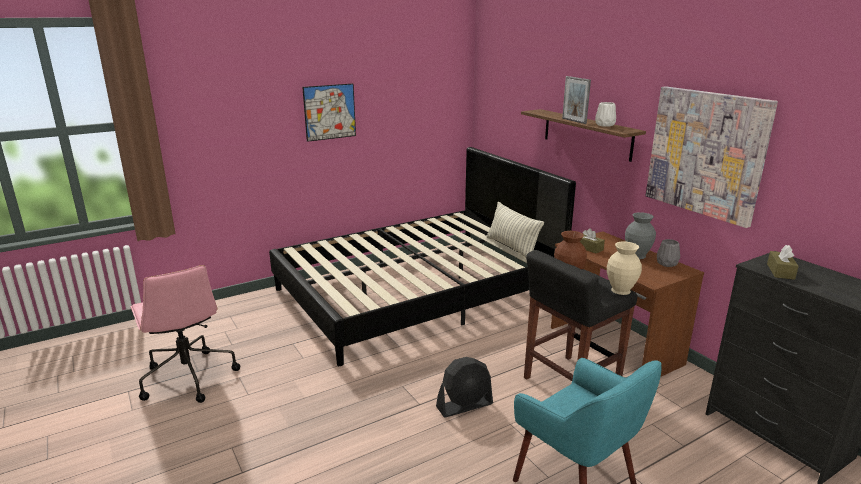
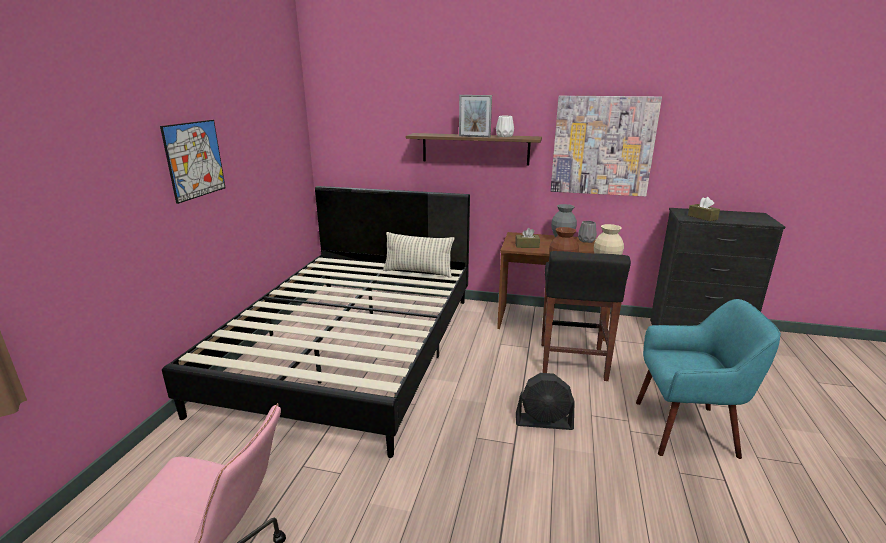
camera: 45 degrees left, 0 degrees up
black fan [436,357,493,418] -> black fan turned 75 degrees clockwise [516,373,575,430]

